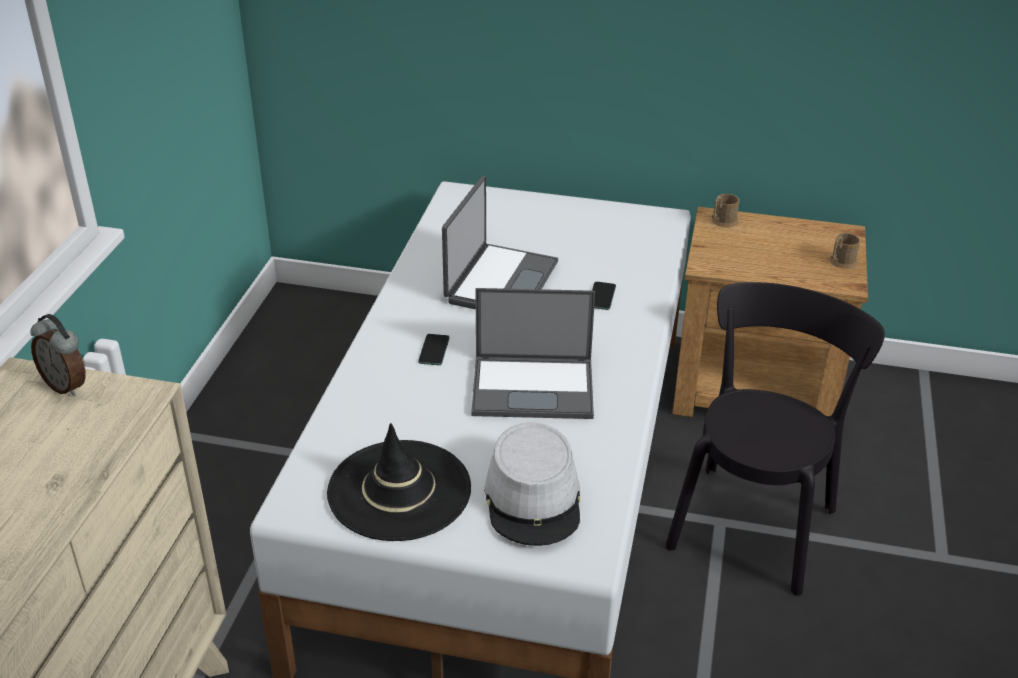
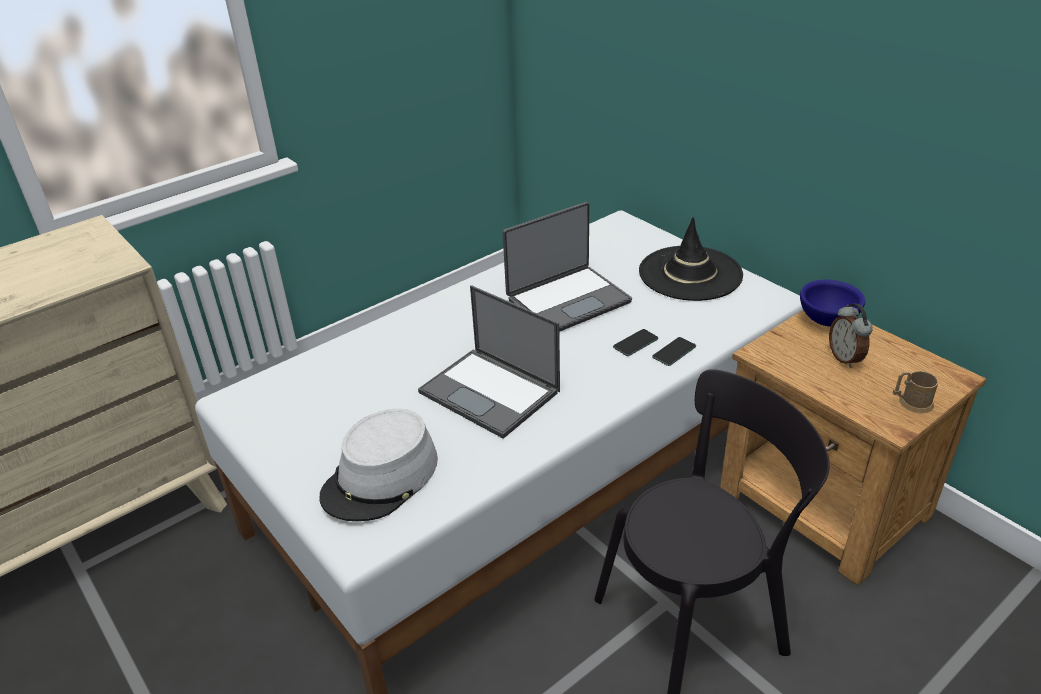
camera: 40 degrees right, 0 degrees up
alarm clock [30,314,86,396] -> alarm clock moved to [829,304,873,368]
black hat [327,423,471,541] -> black hat moved to [639,217,743,301]
phone [418,334,450,365] -> phone moved to [652,337,696,366]
brown mug [712,194,739,228] -> blue bowl [800,280,865,327]

